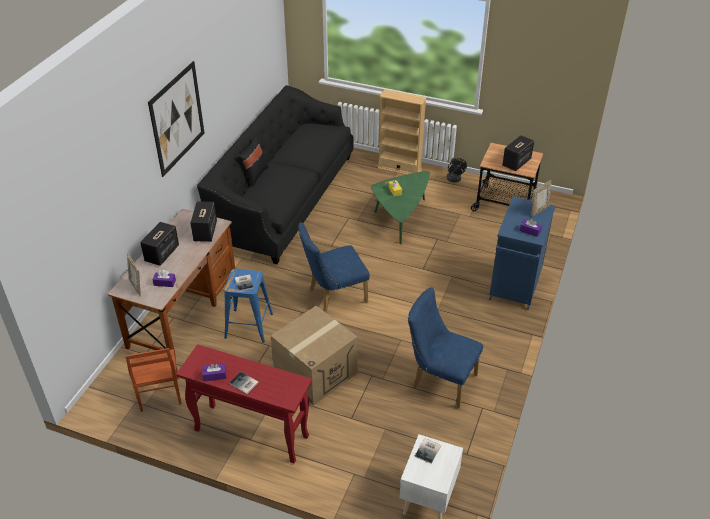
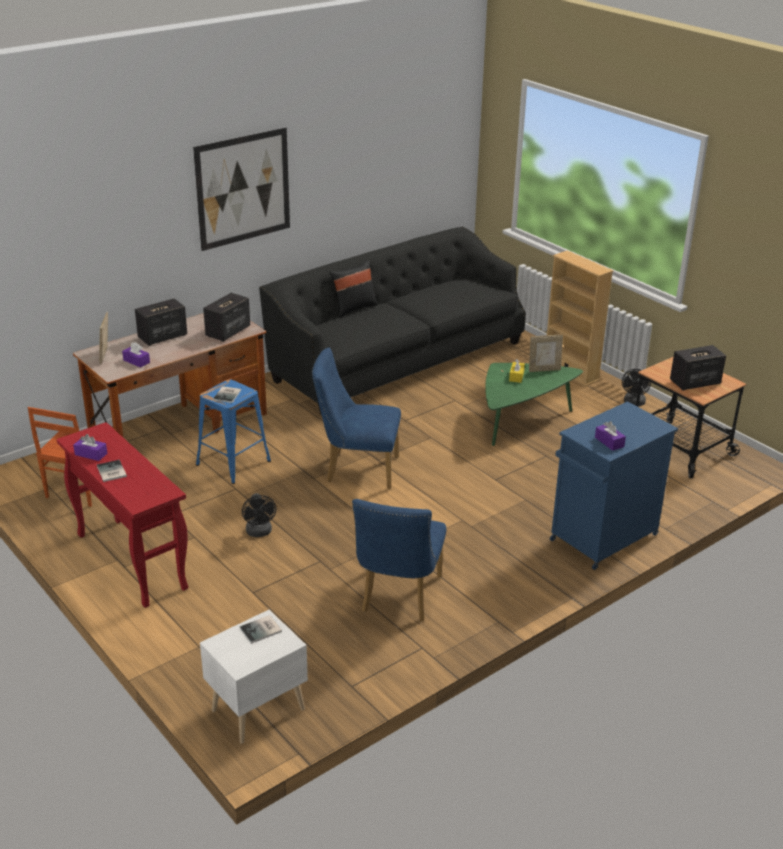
camera: 30 degrees right, 10 degrees down
cardboard box [271,306,358,406] -> black fan [242,493,276,537]
blue chair [408,287,483,408] -> blue chair turned 135 degrees counterclockwise [352,499,446,621]
picture frame [532,180,551,217] -> picture frame moved to [529,335,563,372]

